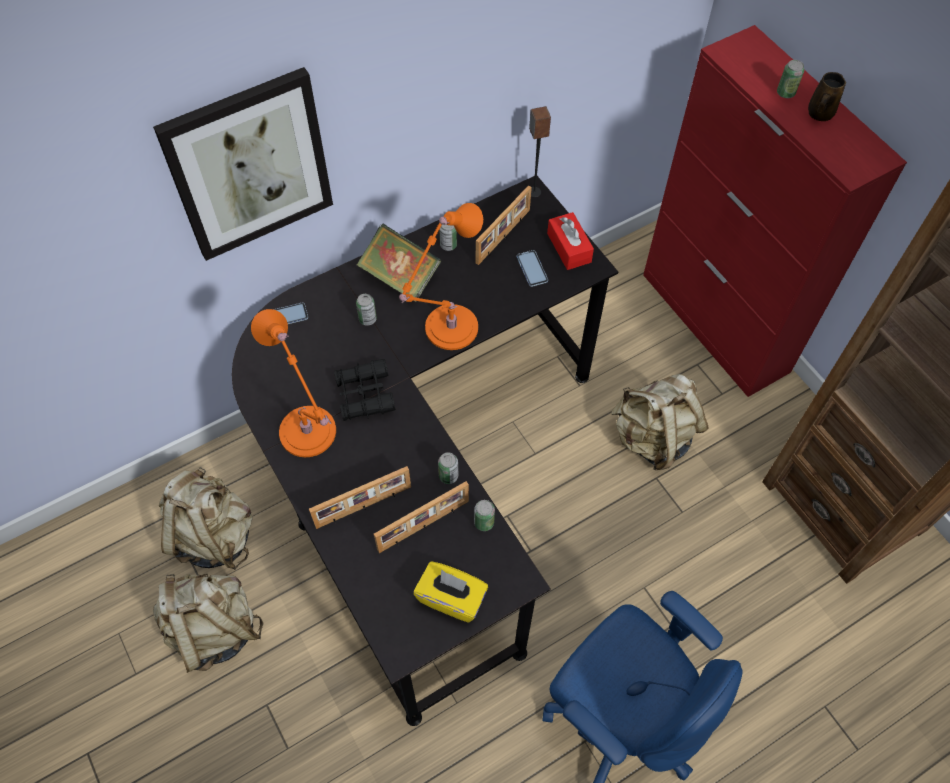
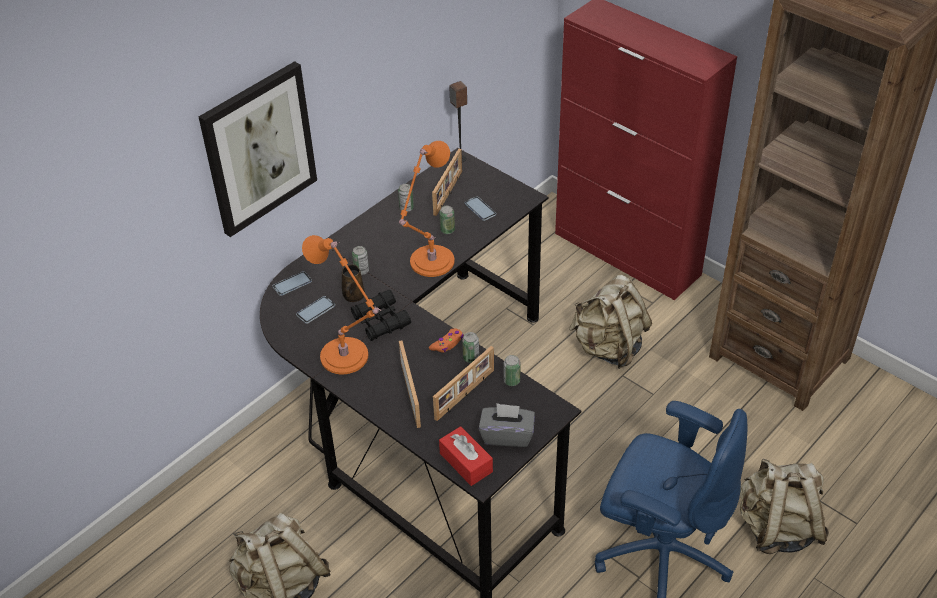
camera: 15 degrees left, 15 degrees down
beige backpack [159,467,253,570] -> beige backpack moved to [740,459,829,554]
picture frame [309,466,411,529] -> picture frame turned 60 degrees counterclockwise [399,340,421,428]
book [356,224,441,302] -> none
yellow tissue box [413,561,488,623] -> grey tissue box [479,403,535,447]
red tissue box [547,212,594,270] -> red tissue box moved to [439,426,493,486]
can [777,60,804,98] -> can moved to [440,206,455,234]
brown mug [808,72,846,121] -> brown mug moved to [342,264,365,302]
none -> phone [296,296,335,324]
none -> orange game controller [429,328,463,352]

